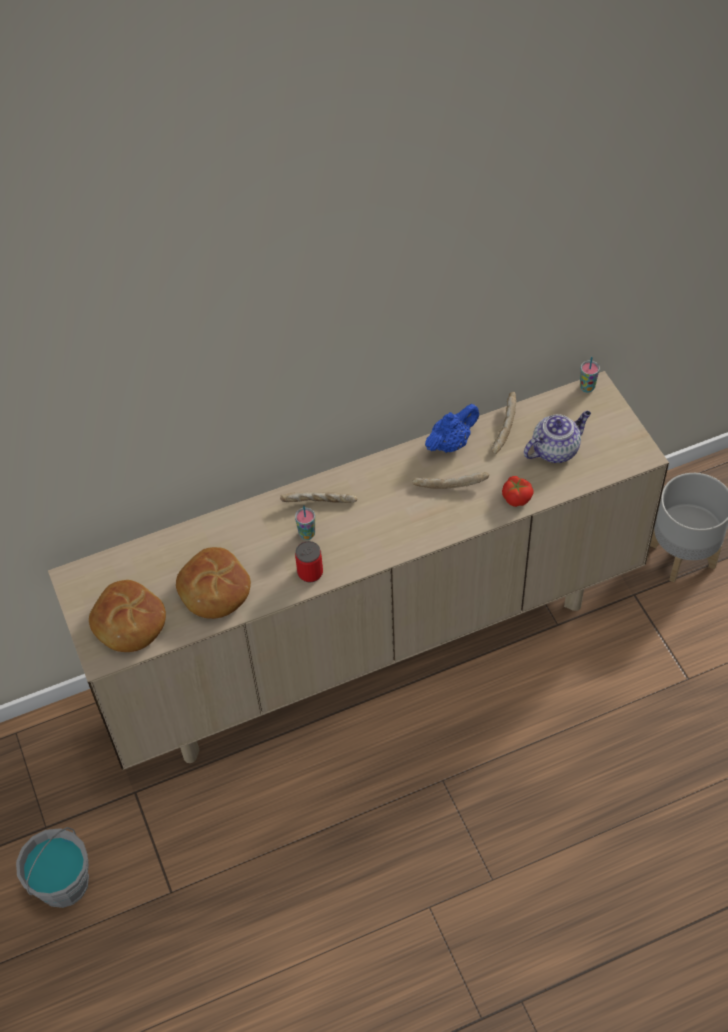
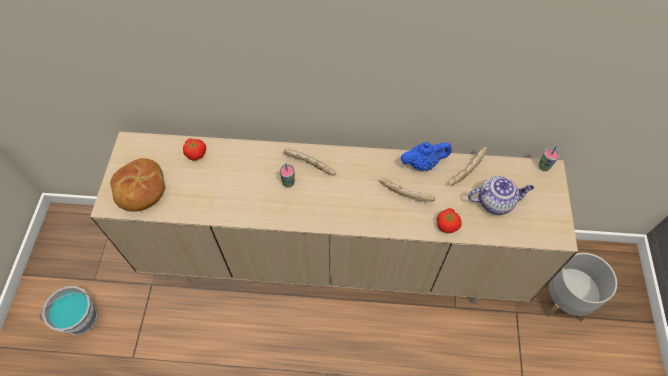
camera: 25 degrees right, 5 degrees up
bread [176,547,251,619] -> none
can [295,541,323,582] -> none
none -> tomato [183,138,206,161]

